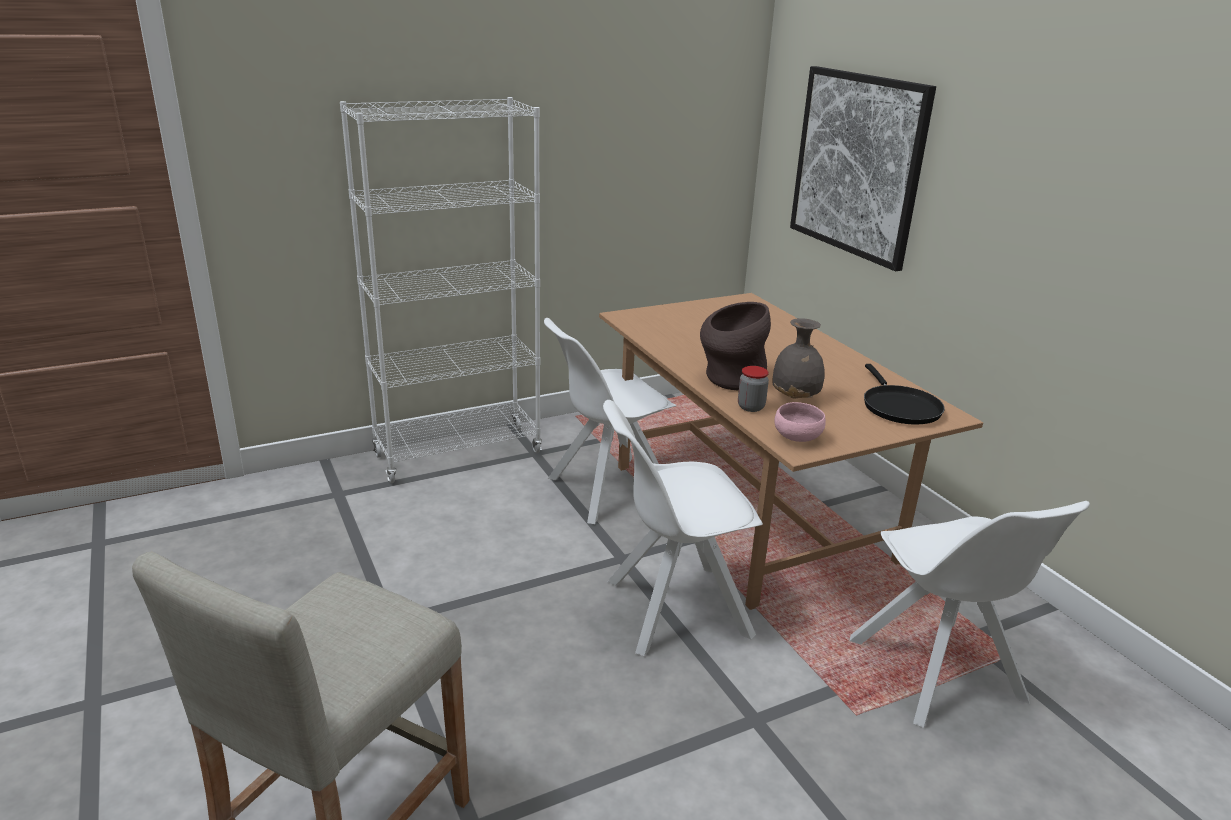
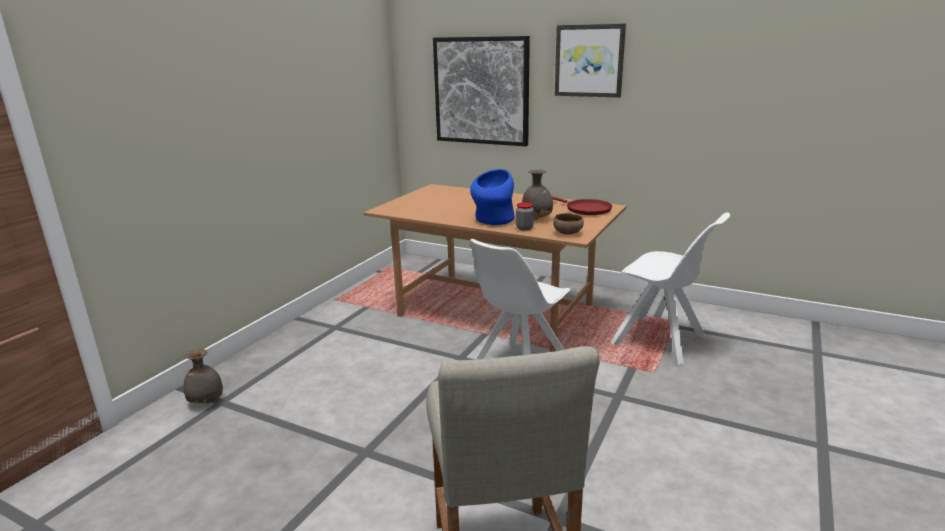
camera: 35 degrees left, 5 degrees down
white bookcase [340,97,542,483] -> none
white chair [544,318,677,524] -> none
brown vase [700,302,771,391] -> blue vase [470,169,515,225]
pink bowl [774,402,826,442] -> brown bowl [553,213,584,234]
black frying pan [864,364,945,424] -> red frying pan [551,196,612,215]
none -> grey vase [183,349,223,404]
none -> picture [555,24,626,97]

